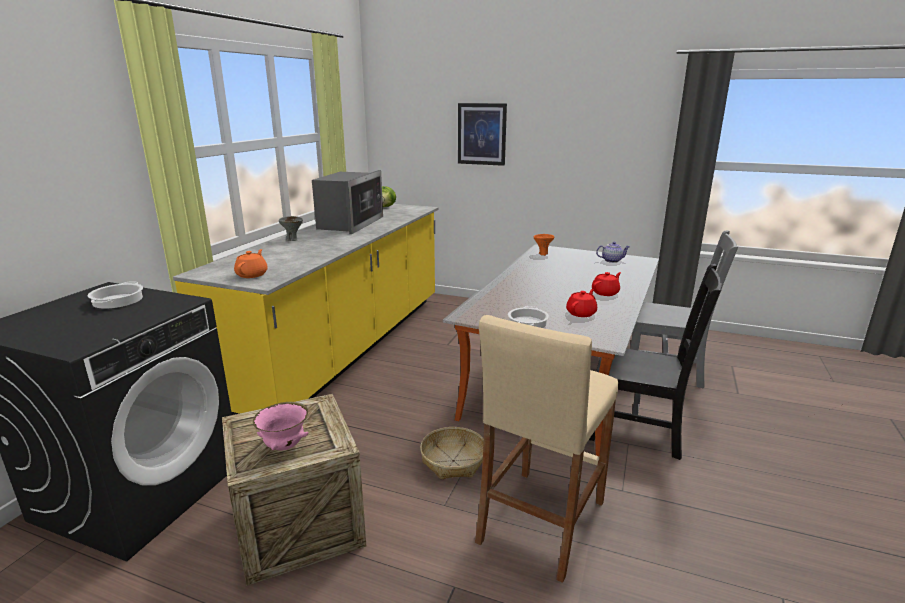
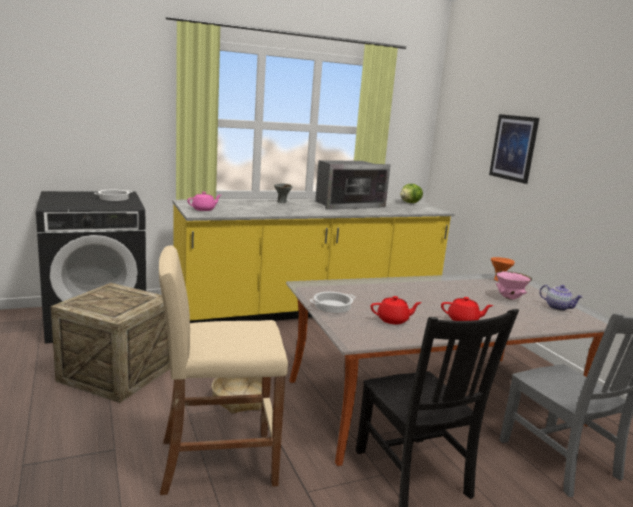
camera: 45 degrees right, 5 degrees down
orange teapot [234,249,268,278] -> pink teapot [187,192,221,211]
pink bowl [253,402,309,451] -> pink bowl moved to [496,271,532,300]

